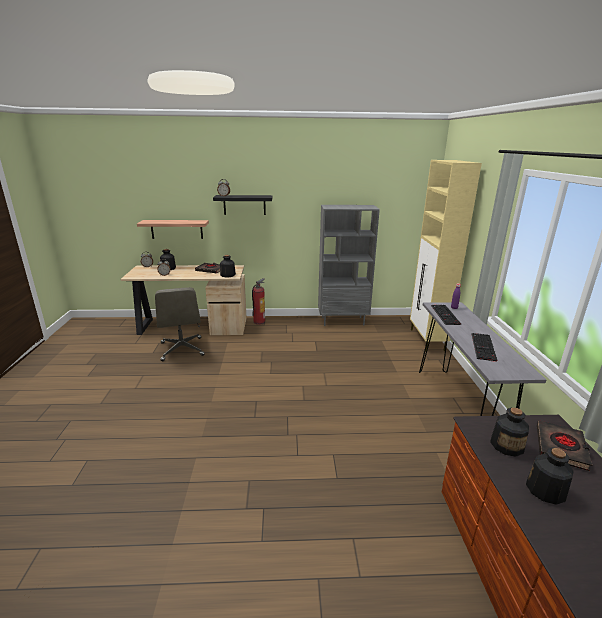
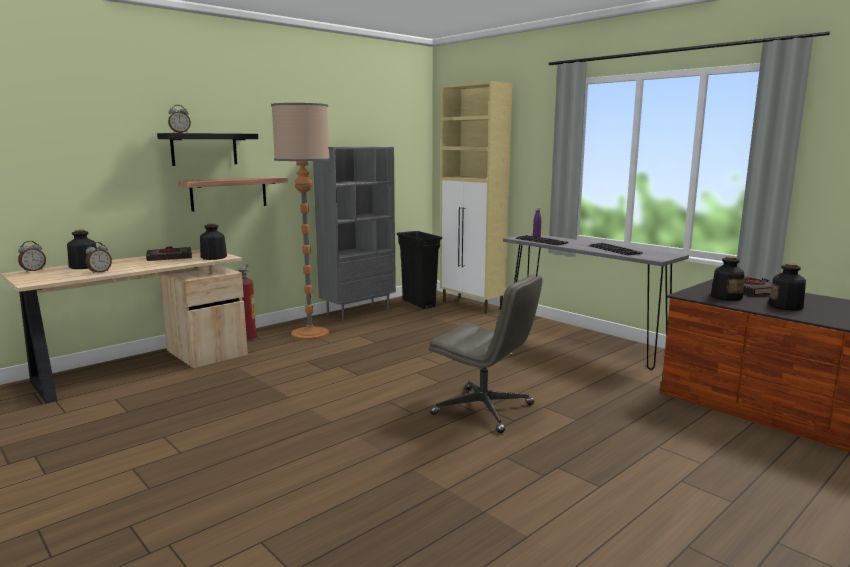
camera: 40 degrees left, 10 degrees down
shelf [137,220,209,239] -> shelf moved to [177,177,288,212]
grey office chair [155,287,205,361] -> grey office chair moved to [429,275,543,433]
none -> floor lamp [271,103,330,340]
none -> black trash can [397,231,442,309]

